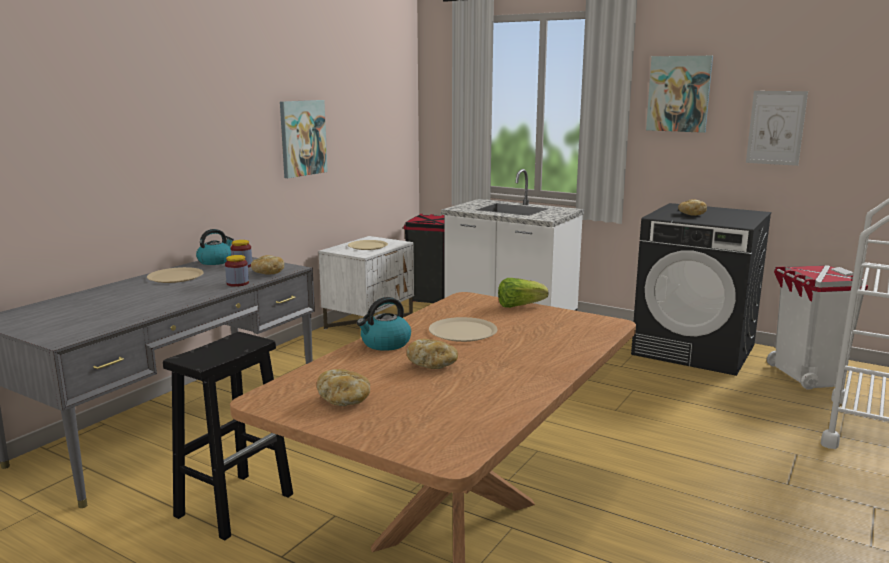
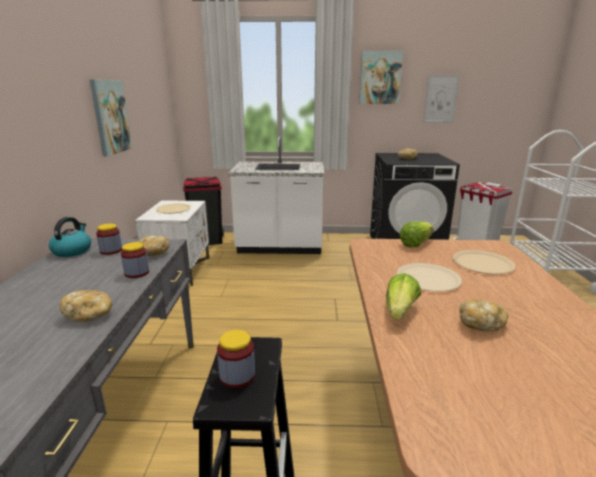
camera: 30 degrees left, 5 degrees up
beige plate [147,267,204,283] -> beige plate moved to [453,250,516,274]
bread [317,369,370,406] -> bread moved to [59,290,112,322]
kettle [357,297,411,351] -> lettuce [386,273,421,320]
none -> jar [217,330,255,388]

